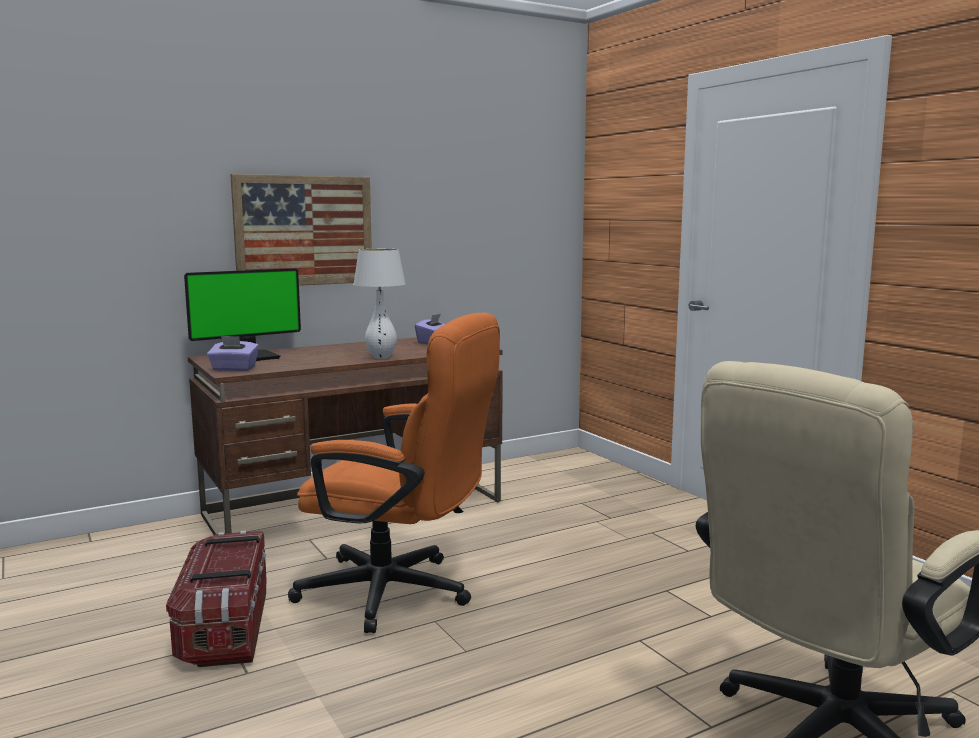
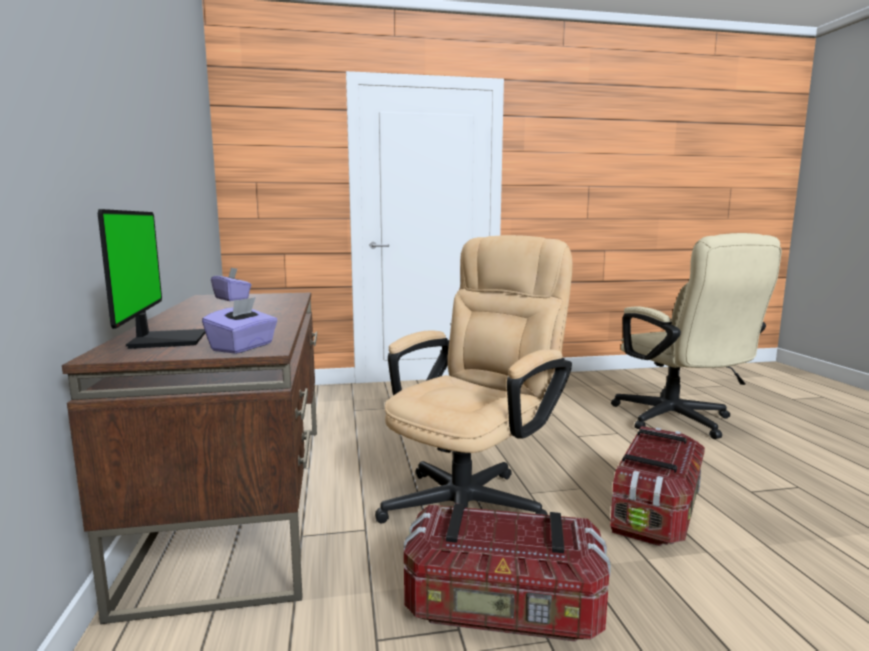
camera: 70 degrees left, 0 degrees up
picture [230,174,372,286] -> none
orange office chair [288,312,500,633] -> beige office chair [375,235,572,523]
white table lamp [353,249,406,359] -> none
none -> storage box [610,426,705,546]

